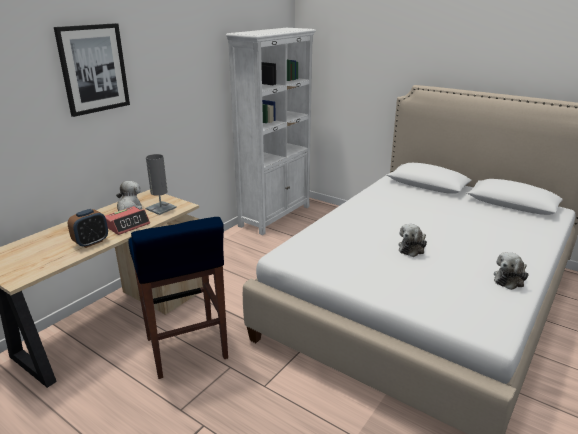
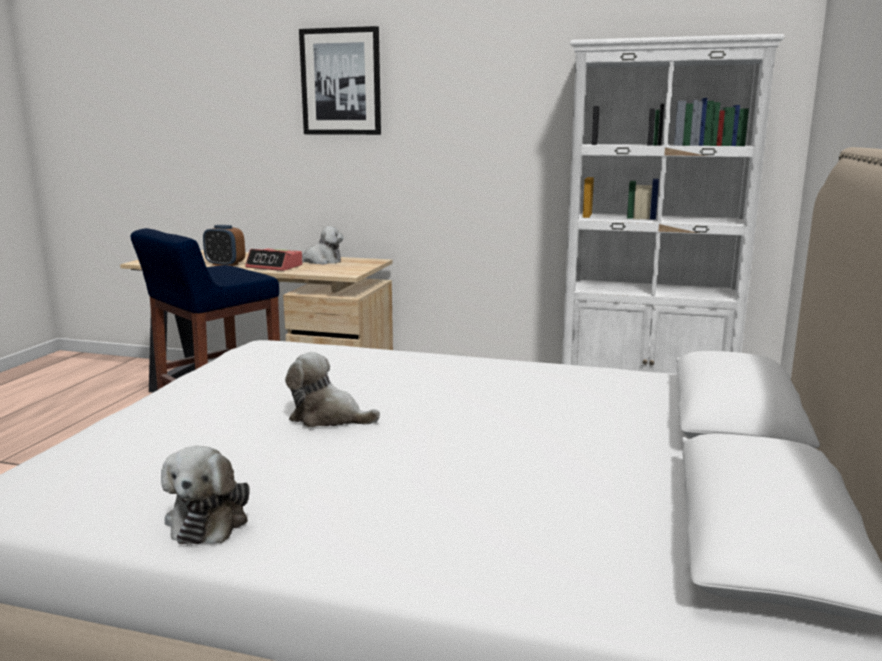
camera: 70 degrees right, 10 degrees down
grey table lamp [145,154,177,215] -> none
plush toy [494,252,528,290] -> plush toy turned 120 degrees counterclockwise [161,446,250,544]

